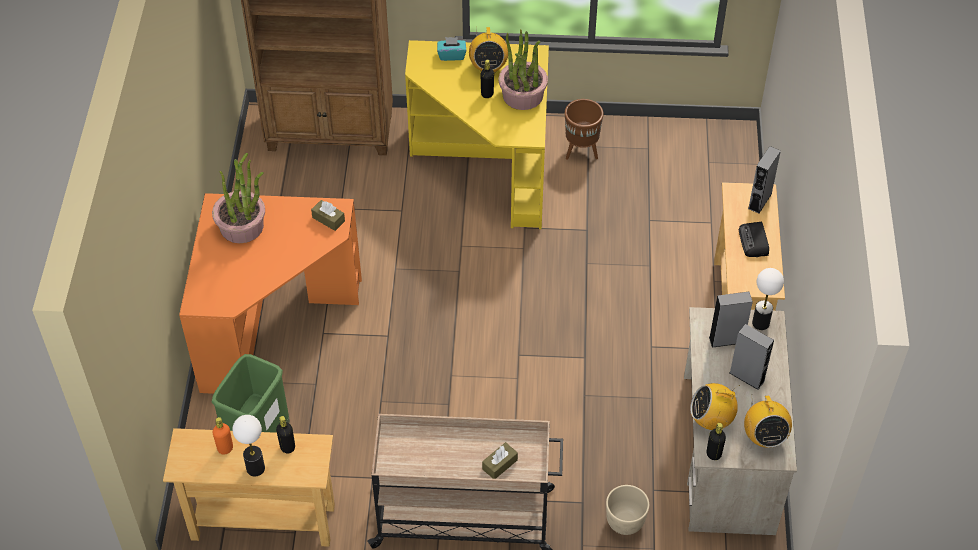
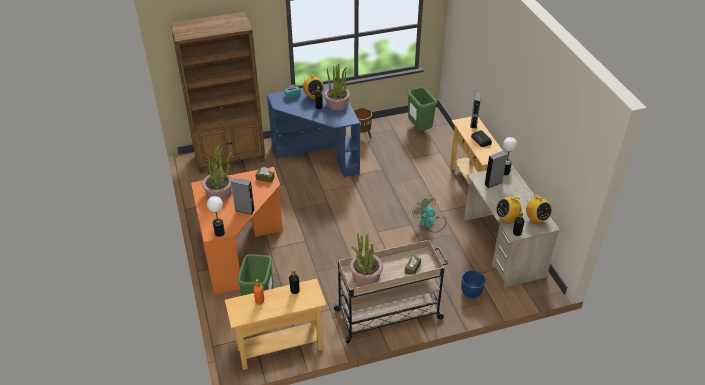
camera: 20 degrees left, 10 degrees down
table lamp [233,415,265,476] -> table lamp moved to [207,196,225,237]
yellow desk [405,40,549,229] -> blue desk [267,83,360,178]
beige planter [606,485,649,535] -> blue planter [461,270,486,298]
grey speaker [729,324,774,390] -> grey speaker moved to [231,178,255,215]
none -> potted plant [350,232,383,286]
none -> green trash can [407,87,438,131]
none -> fan [413,194,446,233]

